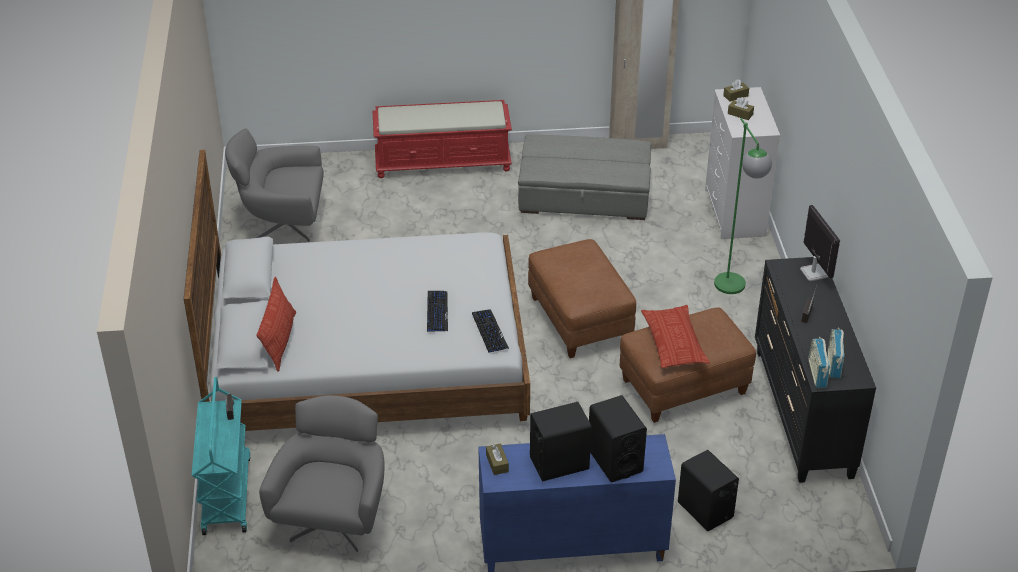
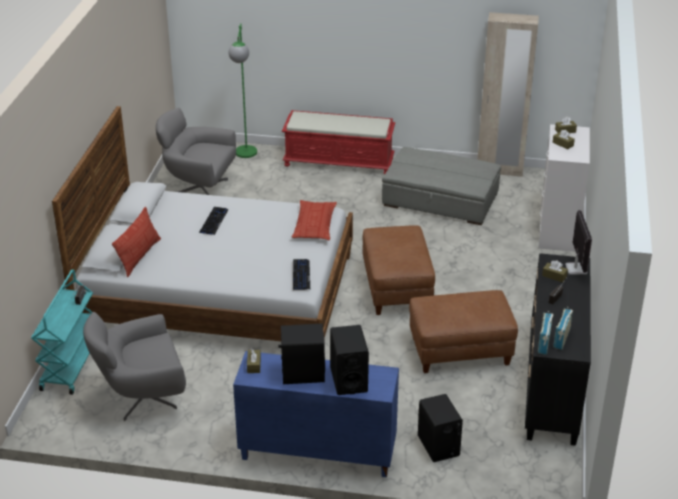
camera: 15 degrees right, 5 degrees down
grey armchair [259,395,385,552] -> grey armchair turned 135 degrees counterclockwise [83,312,186,421]
keyboard [427,291,448,332] -> keyboard moved to [199,207,229,235]
pillow [641,305,710,368] -> pillow moved to [292,200,337,240]
green floor lamp [714,118,772,294] -> green floor lamp moved to [229,24,257,158]
none -> brown tissue box [542,260,568,282]

